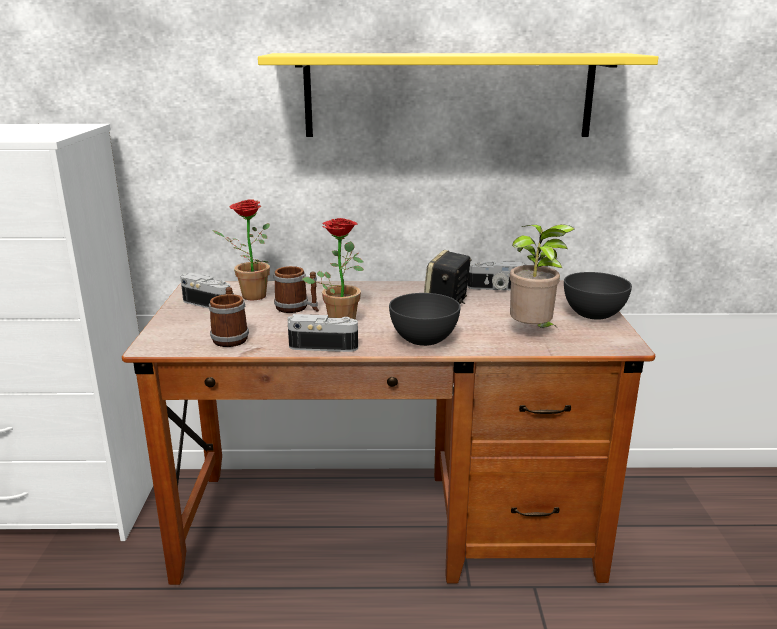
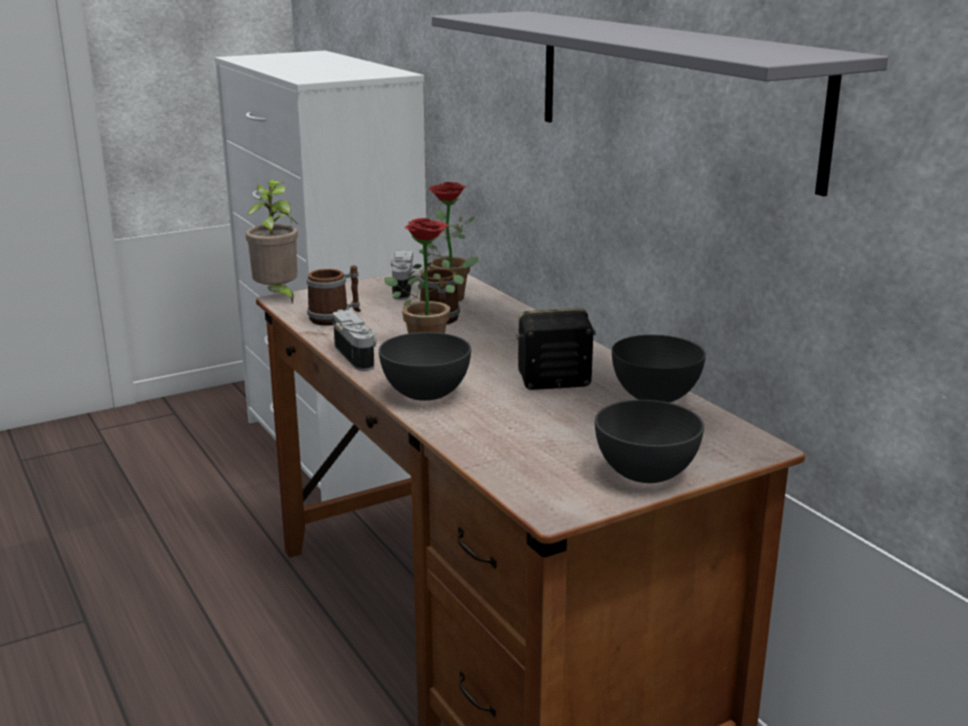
camera: 60 degrees right, 0 degrees up
yellow shelf [258,53,659,137] -> grey shelf [432,11,888,196]
camera [467,261,526,290] -> grey bowl [612,335,706,402]
potted plant [510,224,574,328] -> potted plant moved to [245,180,298,304]

